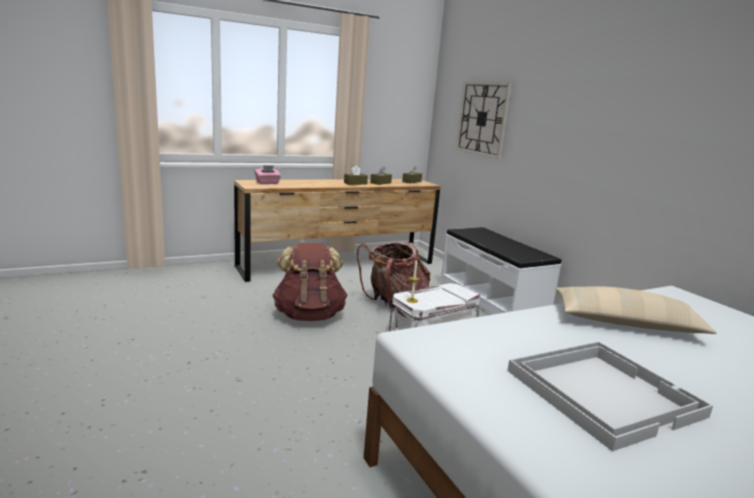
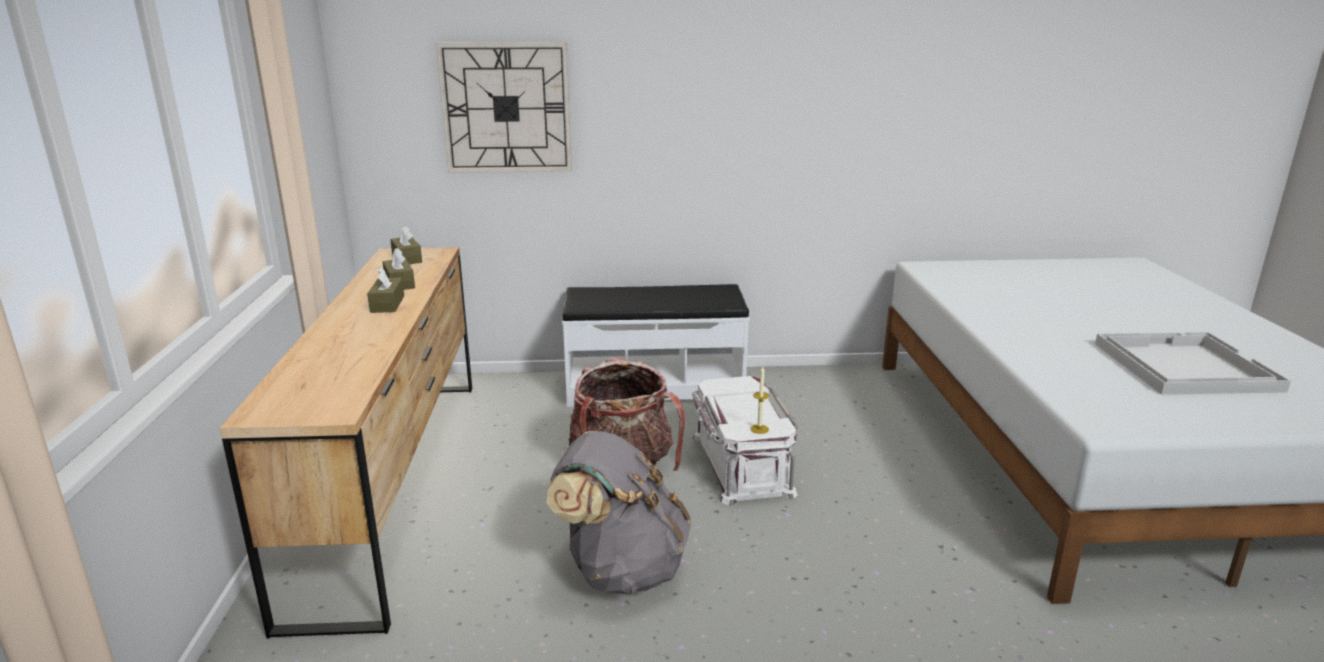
camera: 65 degrees left, 5 degrees up
pink tissue box [254,165,281,184] -> none
brown backpack [273,243,347,321] -> grey backpack [546,431,691,595]
beige pillow [555,286,717,334] -> none

